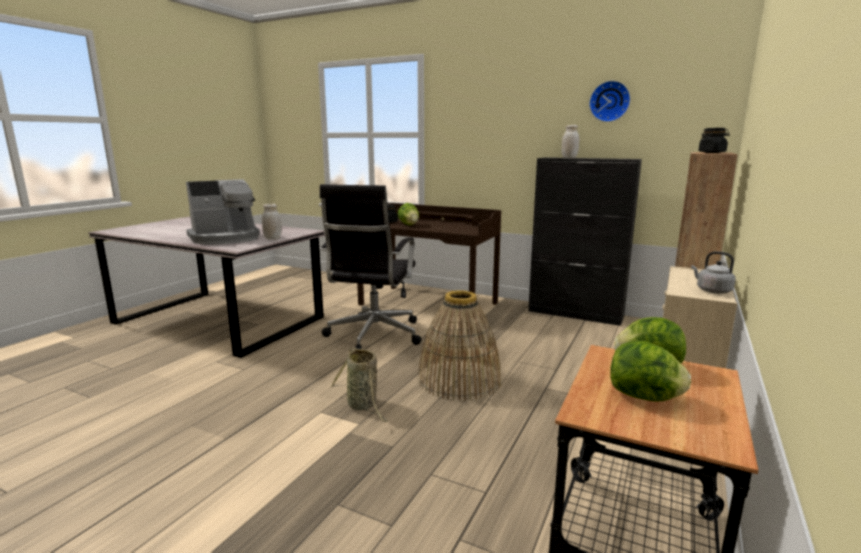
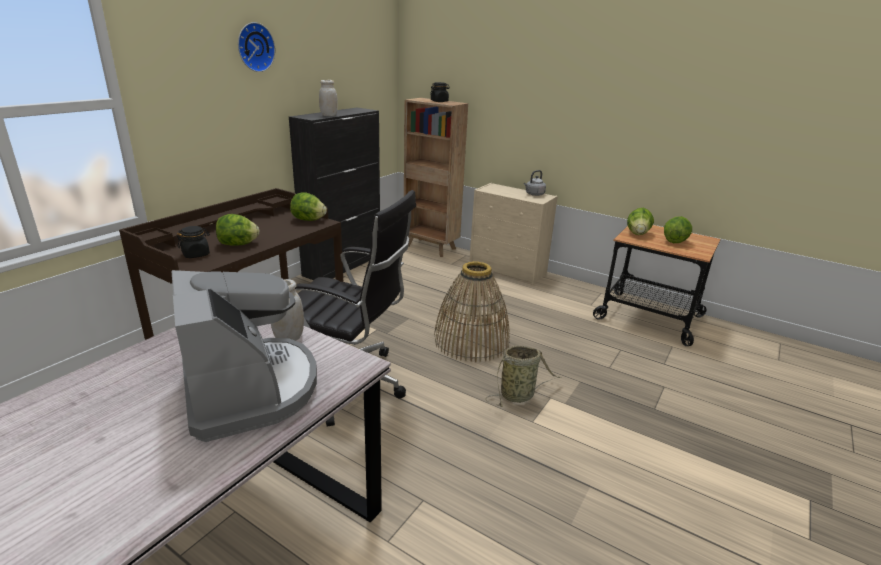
camera: 85 degrees left, 10 degrees up
wall clock [589,81,631,122] -> wall clock moved to [238,22,275,72]
none -> lettuce [290,192,327,221]

